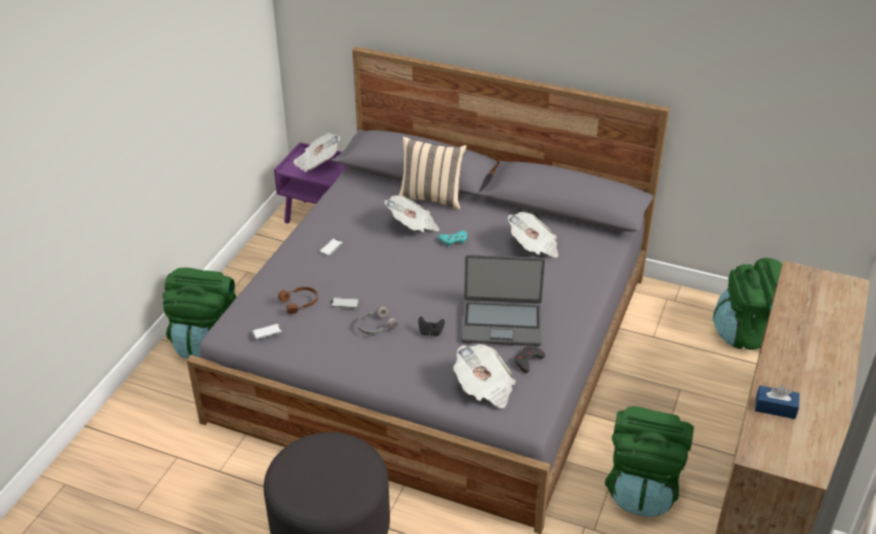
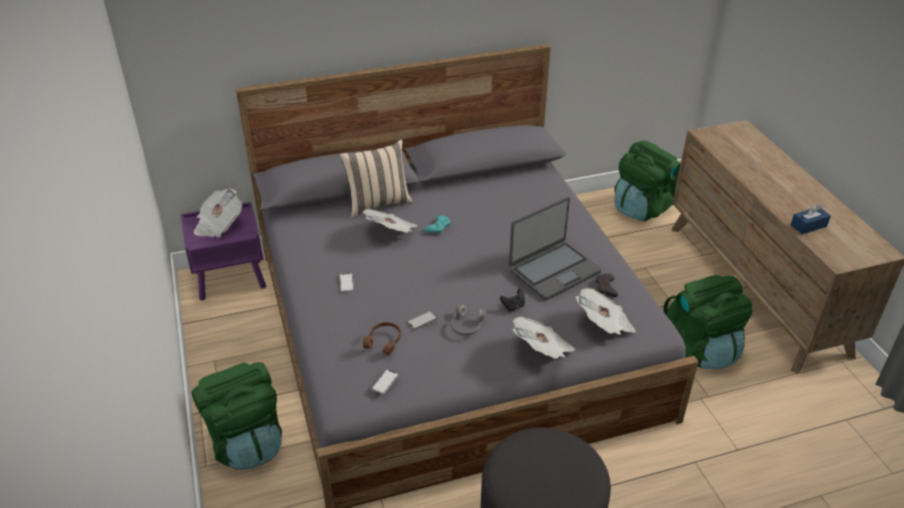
camera: 40 degrees left, 0 degrees up
newspaper [508,212,558,258] -> newspaper moved to [512,317,575,359]

